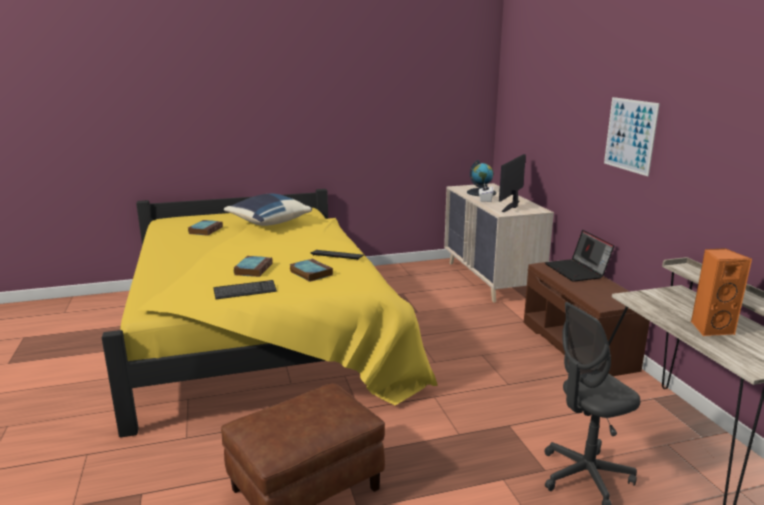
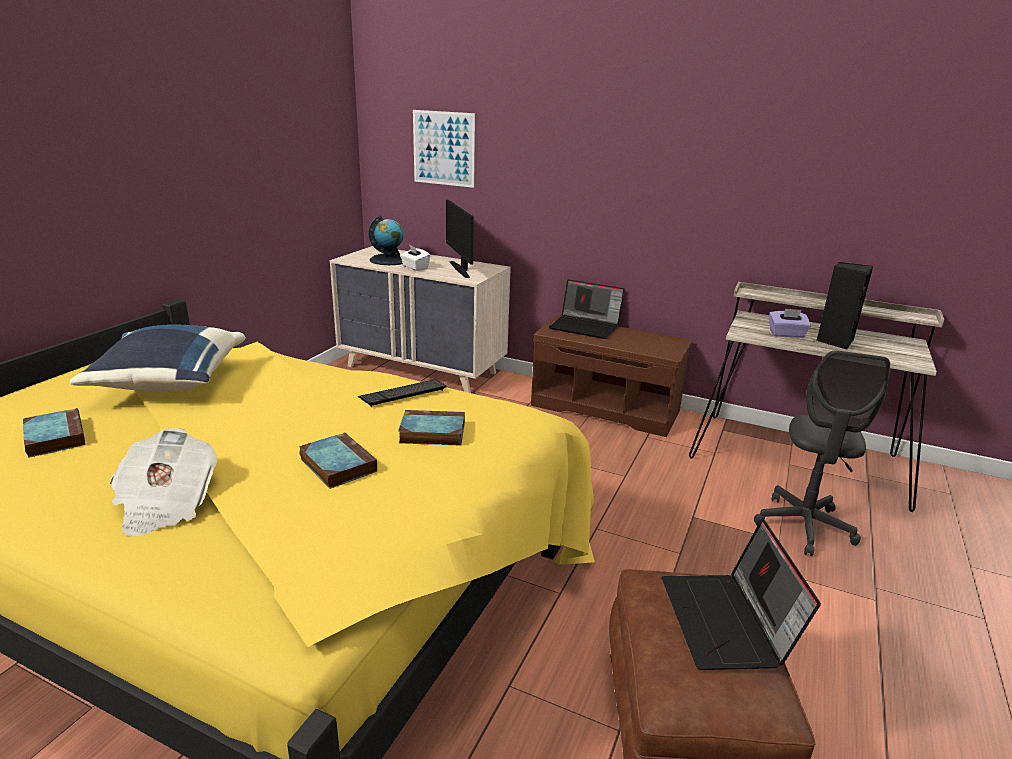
camera: 50 degrees left, 5 degrees up
keyboard [214,280,277,299] -> none
picture [604,97,660,176] -> picture moved to [413,110,475,188]
orange speaker [691,248,752,337] -> black speaker [817,262,873,350]
none -> newspaper [110,428,217,536]
none -> laptop [662,519,821,670]
none -> purple tissue box [769,308,811,338]

